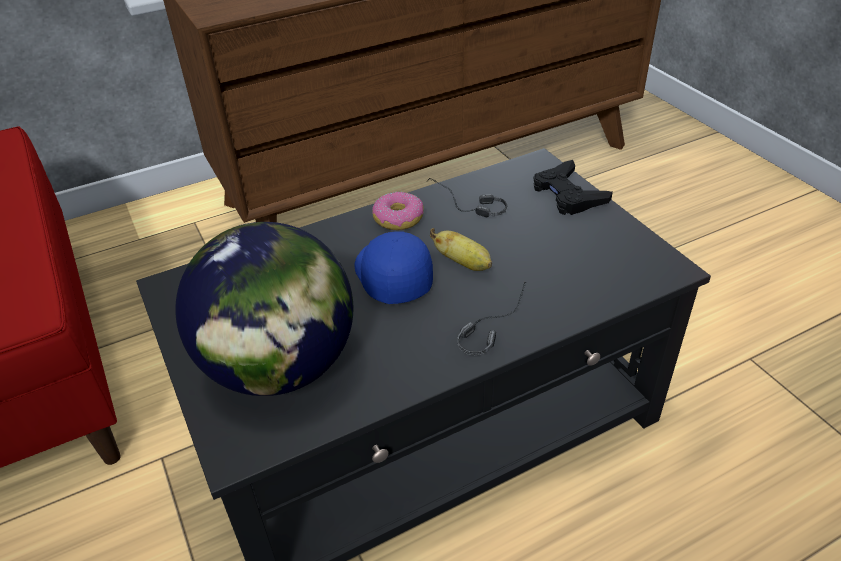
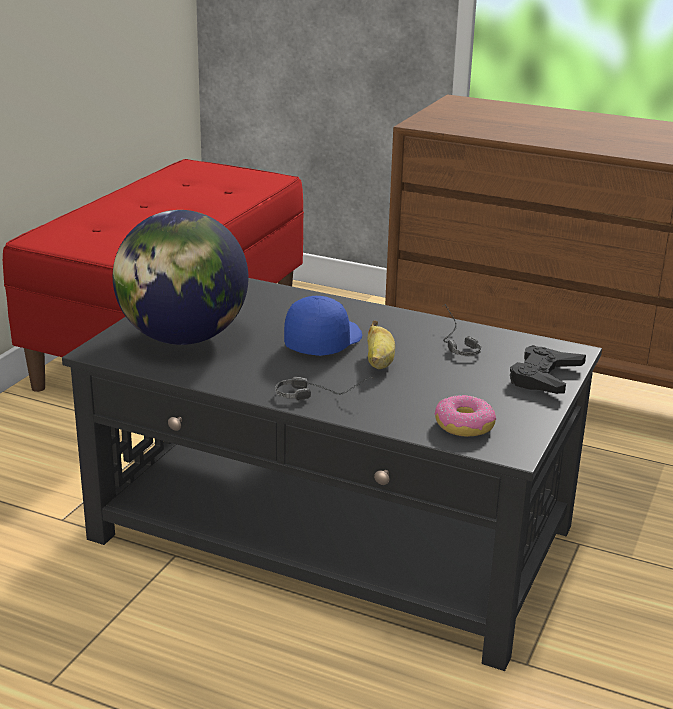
camera: 50 degrees right, 15 degrees down
donut [372,192,424,230] -> donut moved to [435,395,496,437]

